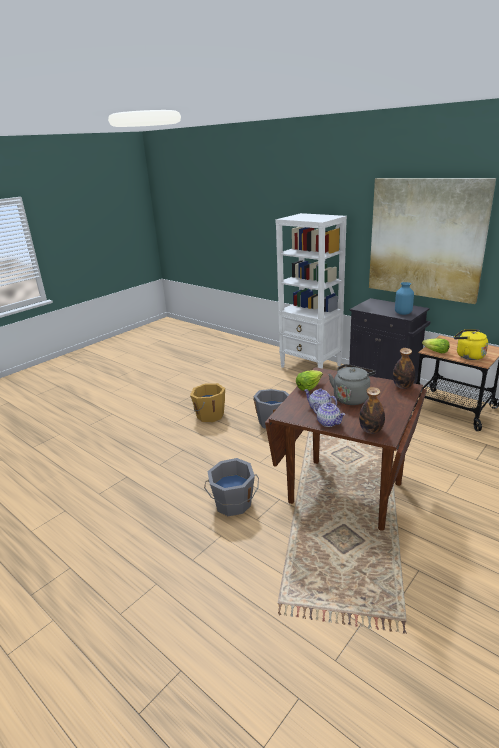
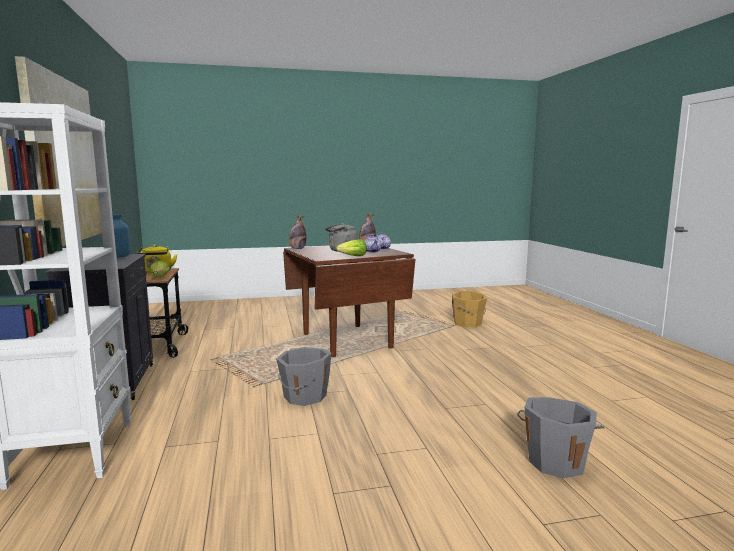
camera: 145 degrees left, 15 degrees down
orange bucket [190,383,225,422] -> orange bucket moved to [452,291,487,327]
grey bucket [204,458,259,516] -> grey bucket moved to [517,397,605,478]

